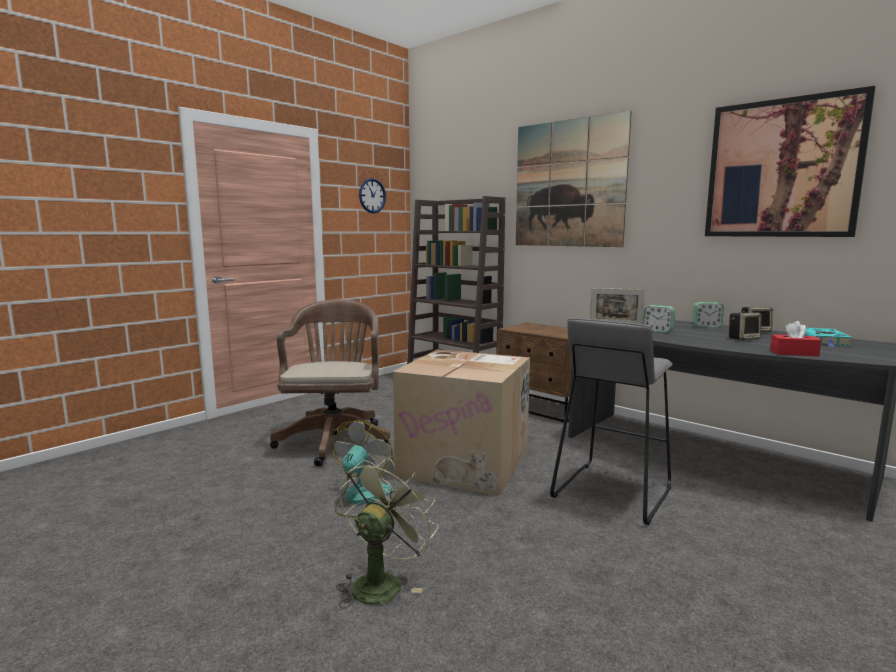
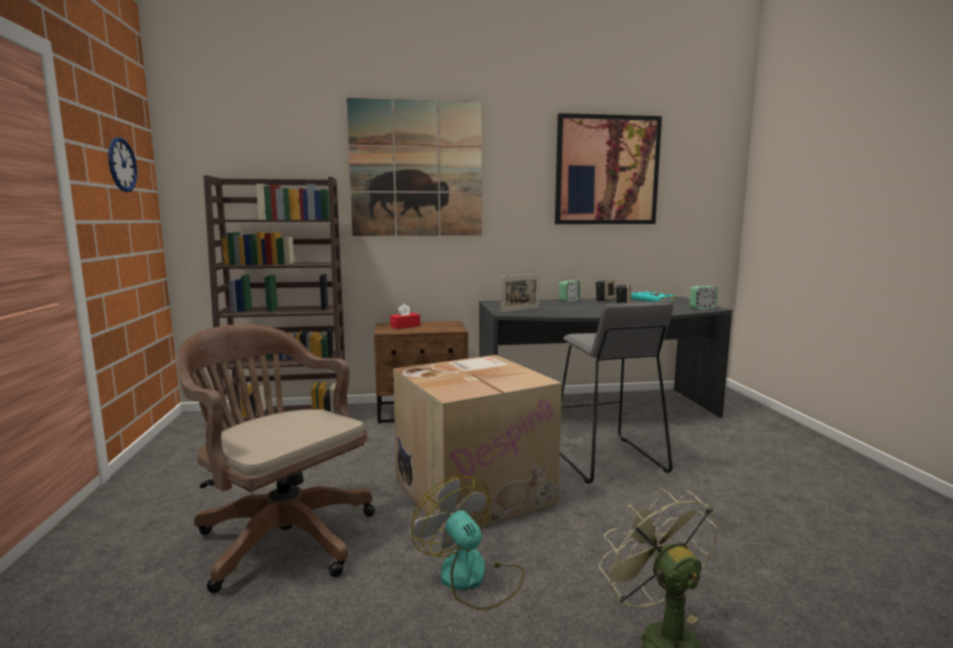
camera: 50 degrees left, 0 degrees up
alarm clock [643,305,675,332] -> alarm clock moved to [690,286,718,309]
red tissue box [770,321,821,356] -> red tissue box moved to [390,304,420,329]

